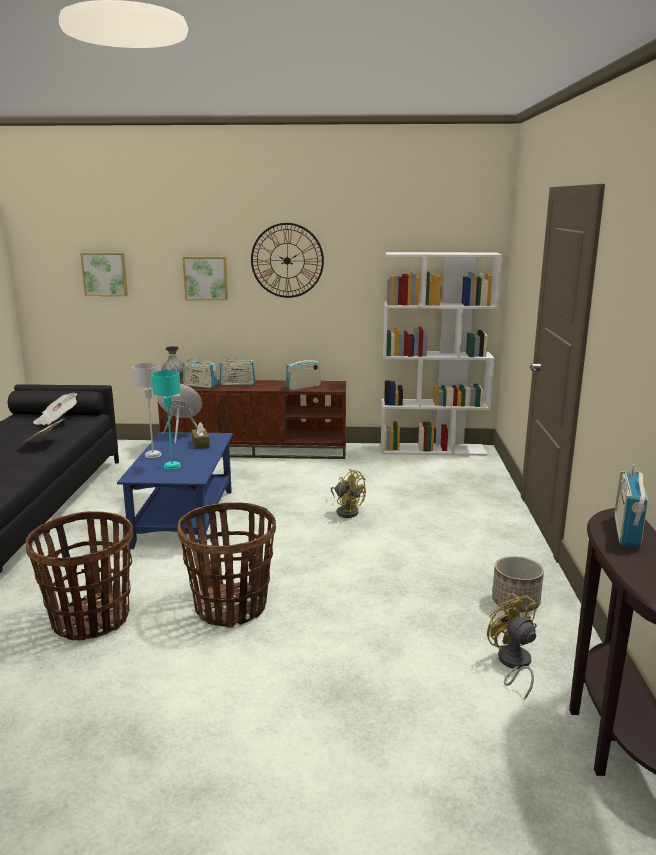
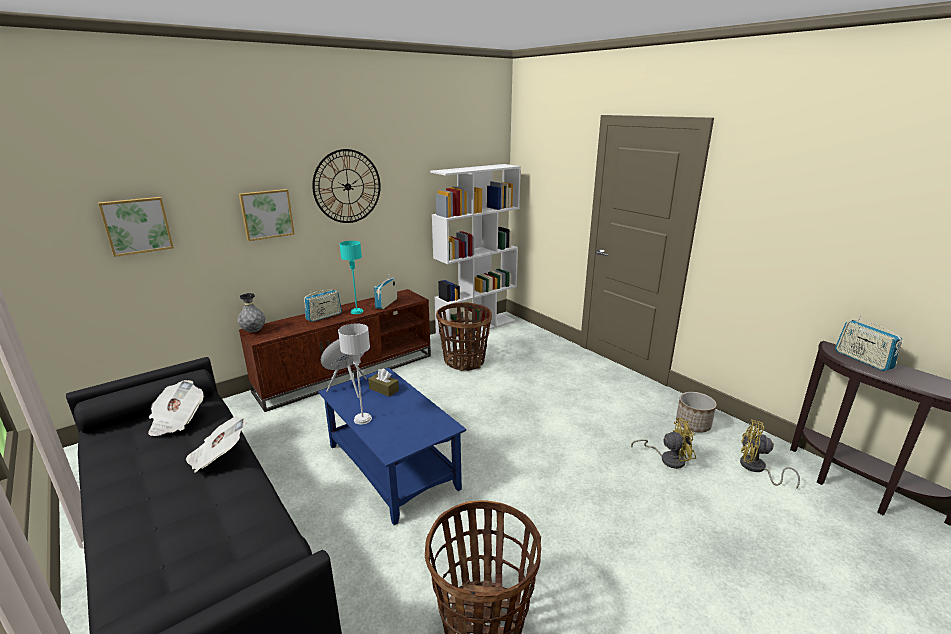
camera: 40 degrees left, 5 degrees up
turquoise table lamp [151,370,181,470] -> turquoise table lamp moved to [340,241,363,314]
basket [177,502,276,628] -> basket moved to [436,302,492,371]
radio [183,356,218,389] -> none
yellow fan [331,469,366,518] -> yellow fan moved to [631,418,696,469]

